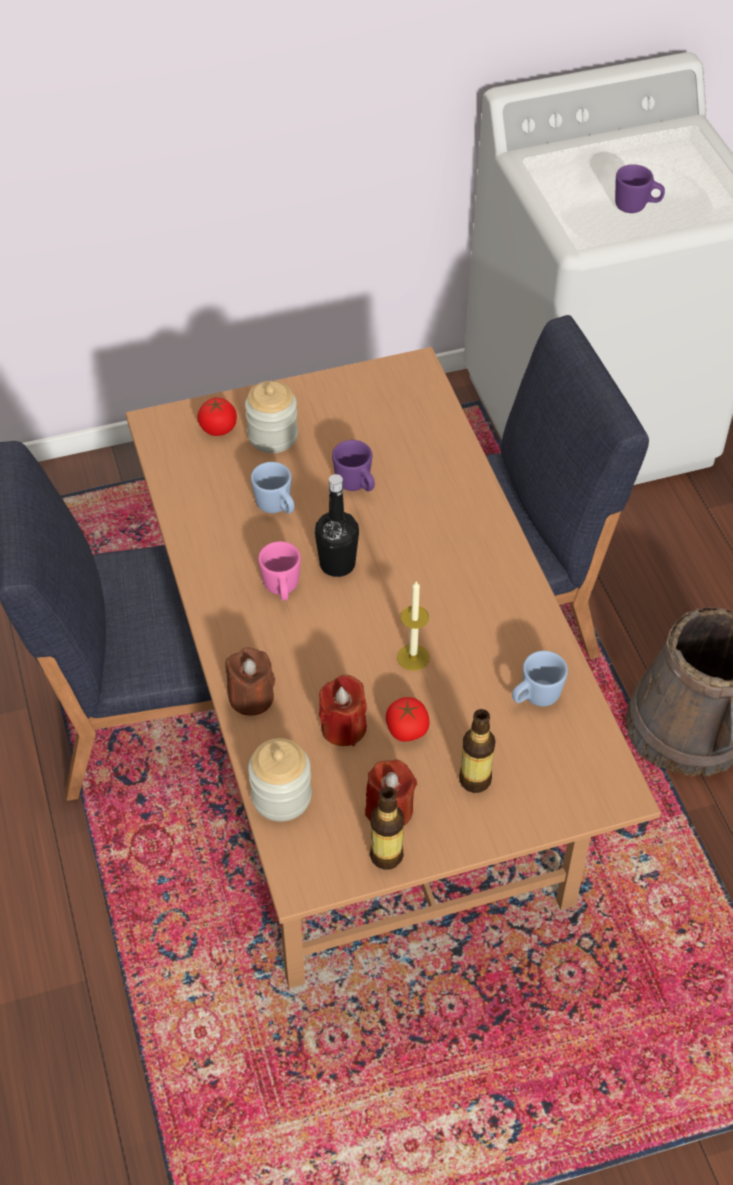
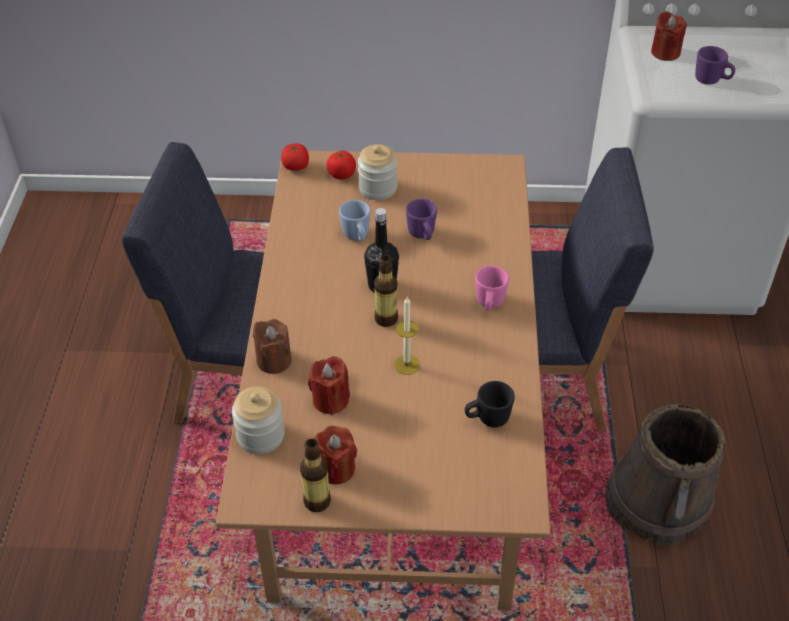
camera: 20 degrees right, 5 degrees down
pink mug [258,541,301,600] -> pink mug moved to [475,266,509,311]
tomato [386,697,430,742] -> tomato moved to [281,143,309,171]
bottle [459,709,496,793] -> bottle moved to [374,255,398,327]
blue mug [512,651,568,706] -> black mug [465,381,515,427]
none -> red candle [651,11,687,61]

